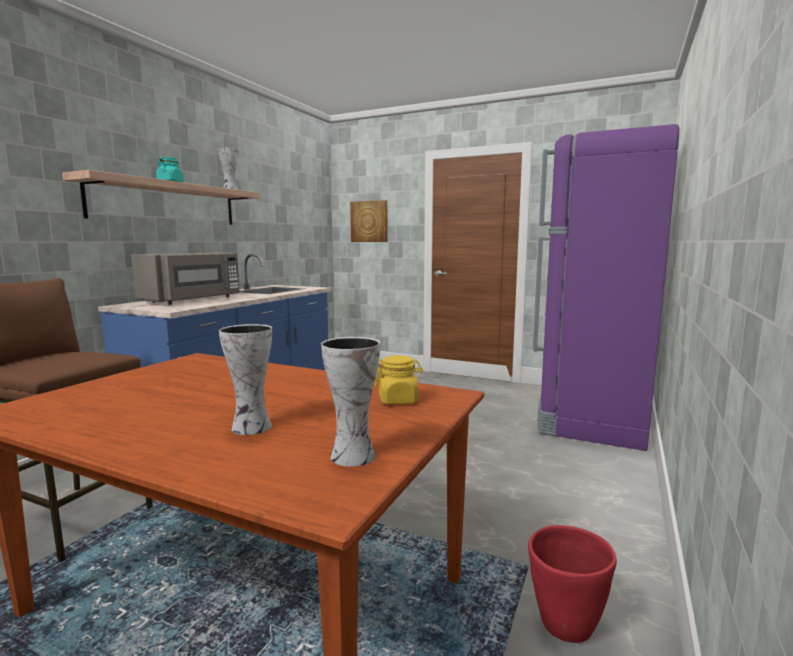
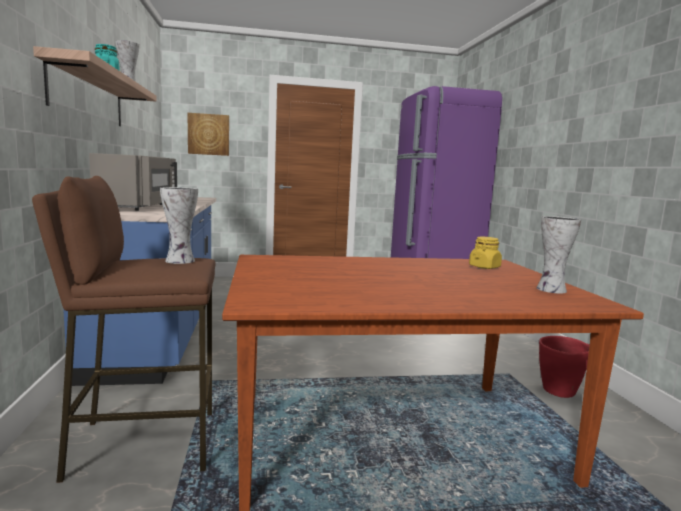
camera: 35 degrees left, 0 degrees up
vase [219,324,272,435] -> vase moved to [160,187,198,264]

